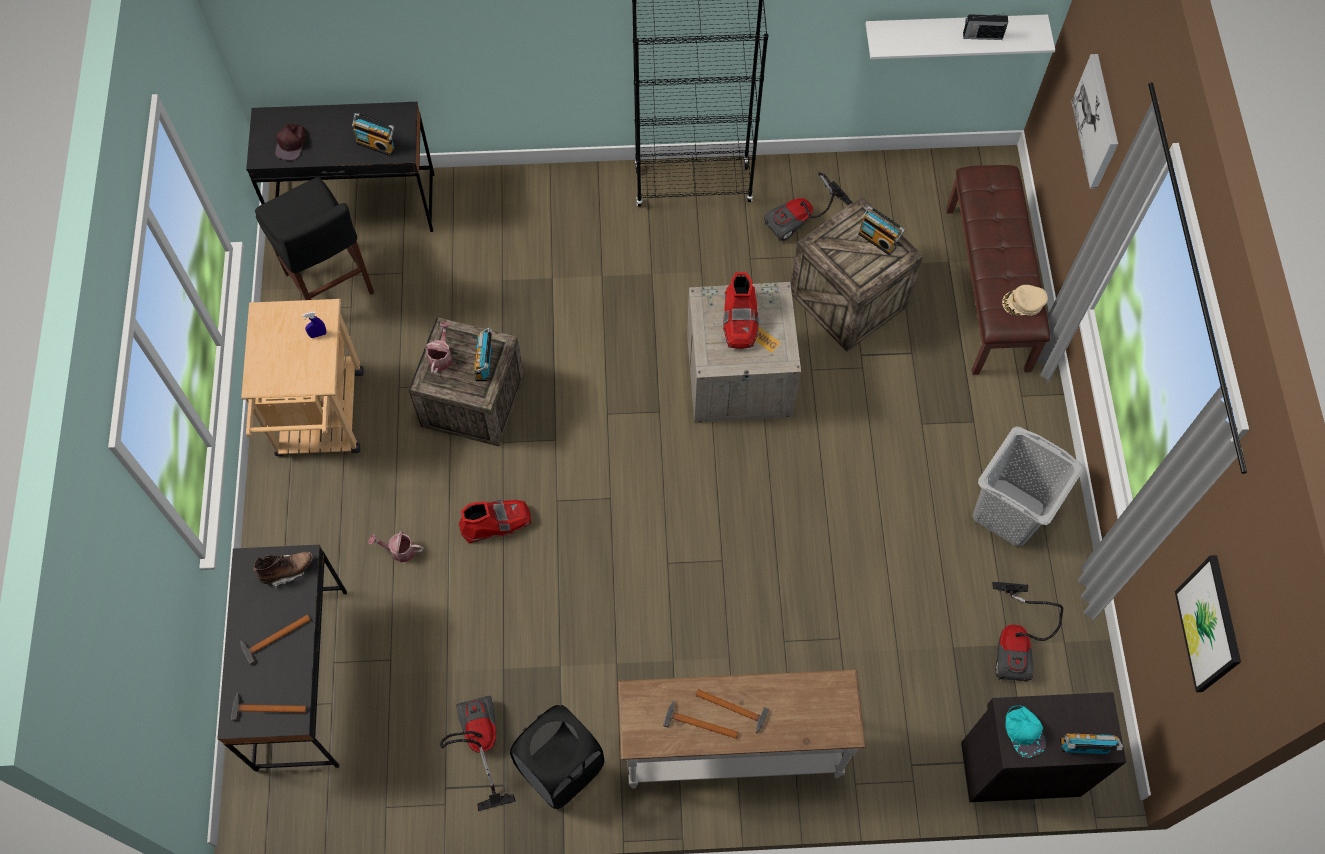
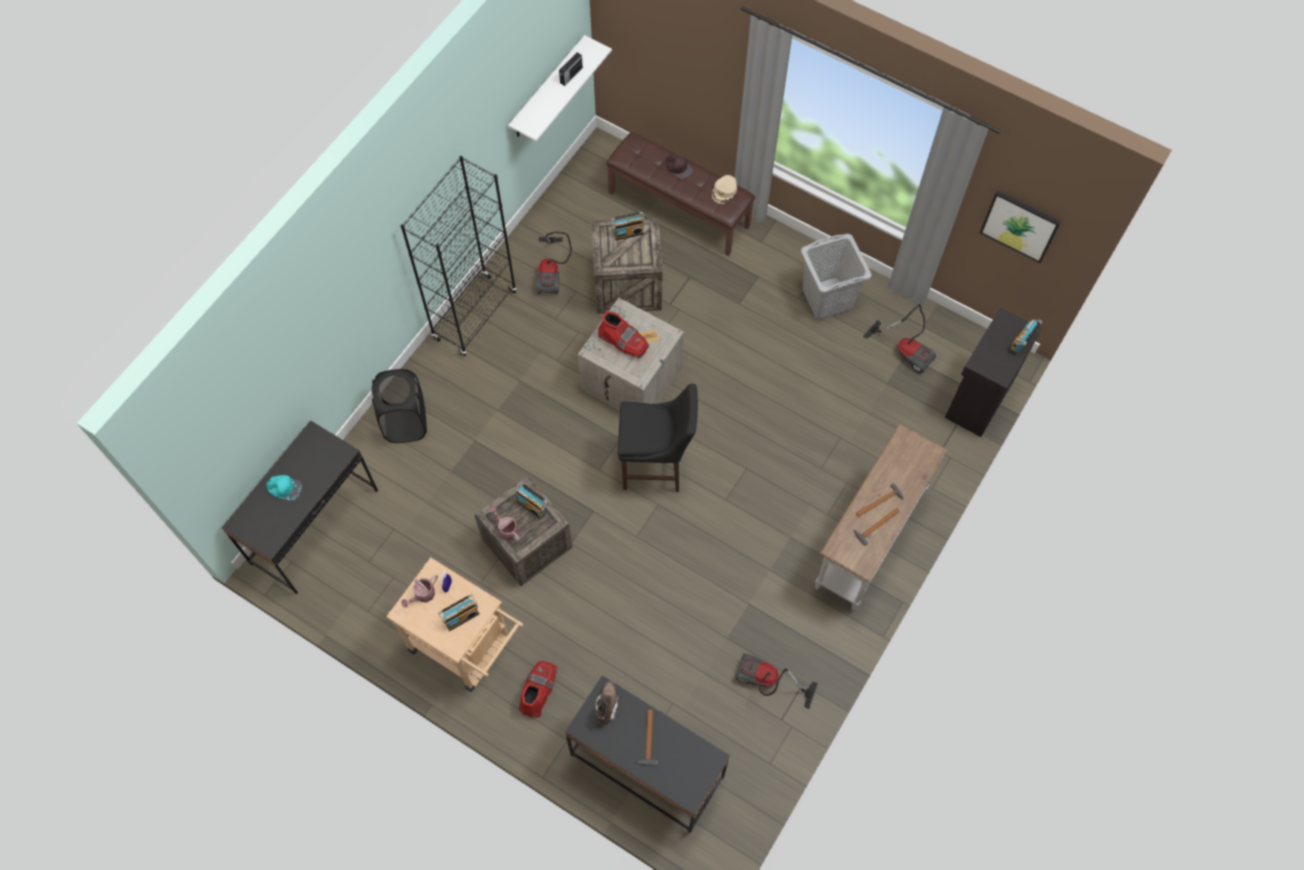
camera: 55 degrees left, 0 degrees up
hammer [231,693,307,721] -> none
black stool [255,177,374,300] -> black stool moved to [618,384,698,492]
brown cap [275,123,306,160] -> brown cap moved to [666,154,693,179]
radio [352,113,396,156] -> radio moved to [438,594,479,631]
watering can [368,531,424,562] -> watering can moved to [401,575,438,608]
red boot [459,499,531,543] -> red boot moved to [519,661,557,718]
black laundry basket [510,705,604,809] -> black laundry basket moved to [372,369,427,443]
turquoise cap [1005,705,1046,758] -> turquoise cap moved to [266,475,302,500]
picture [1071,54,1118,189] -> none

